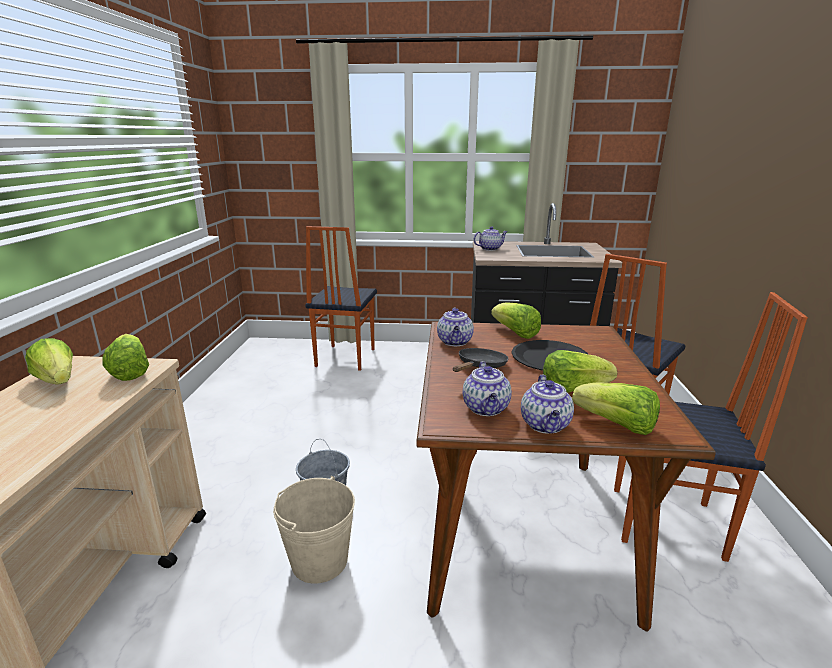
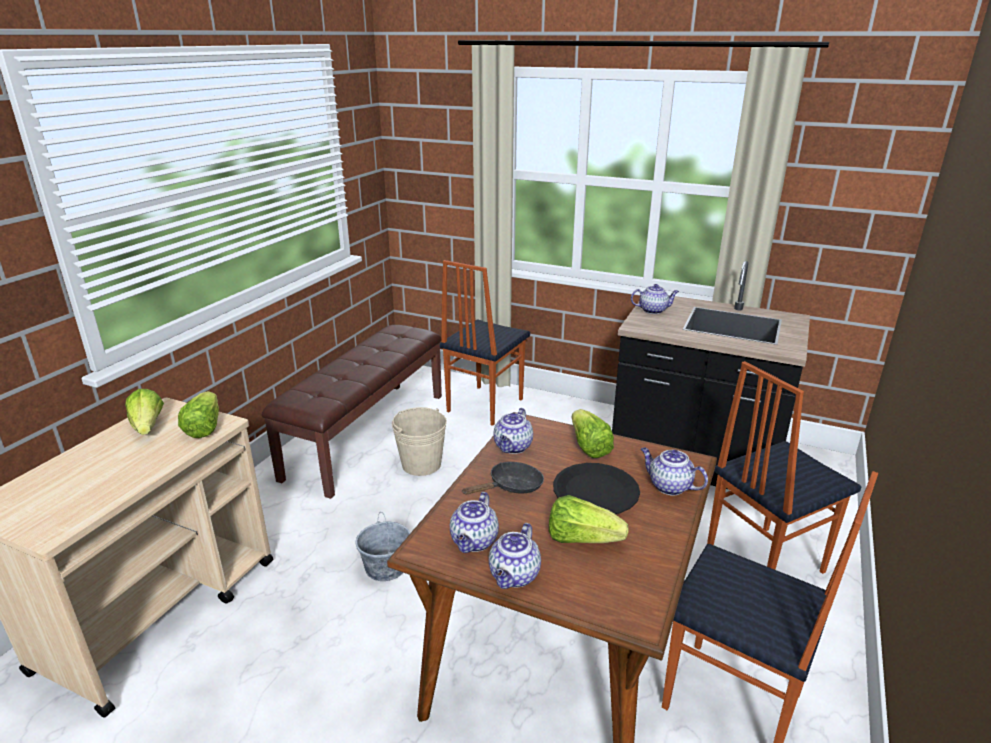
camera: 20 degrees right, 5 degrees up
beige bucket [273,476,355,584] -> beige bucket moved to [392,407,447,476]
lettuce [572,382,660,435] -> none
none -> brown bench [262,325,442,499]
none -> teapot [641,447,708,496]

